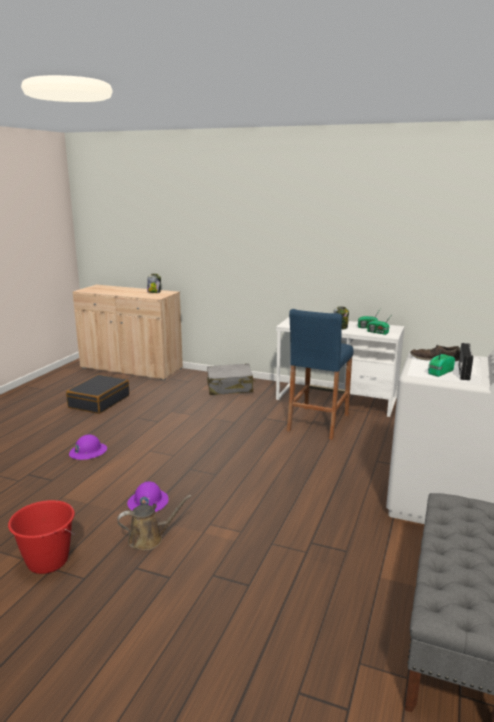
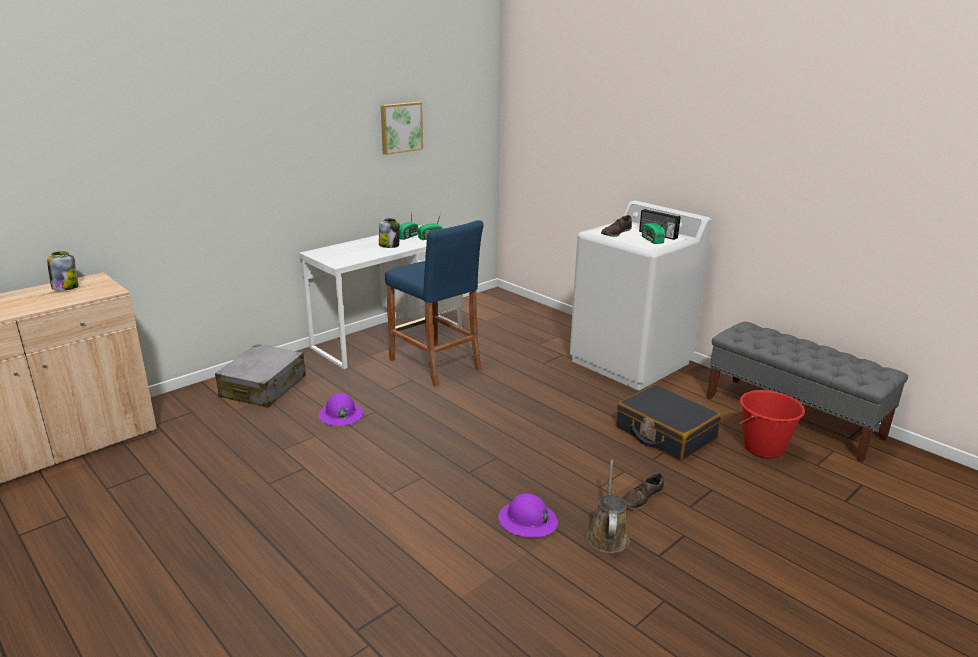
camera: 65 degrees left, 5 degrees up
red bucket [8,500,76,574] -> red bucket moved to [739,390,805,459]
black suitcase [66,375,129,414] -> black suitcase moved to [616,384,721,461]
purple hard hat [69,434,107,460] -> purple hard hat moved to [318,393,363,426]
none -> picture [381,102,423,155]
none -> brown shoe [622,473,664,510]

